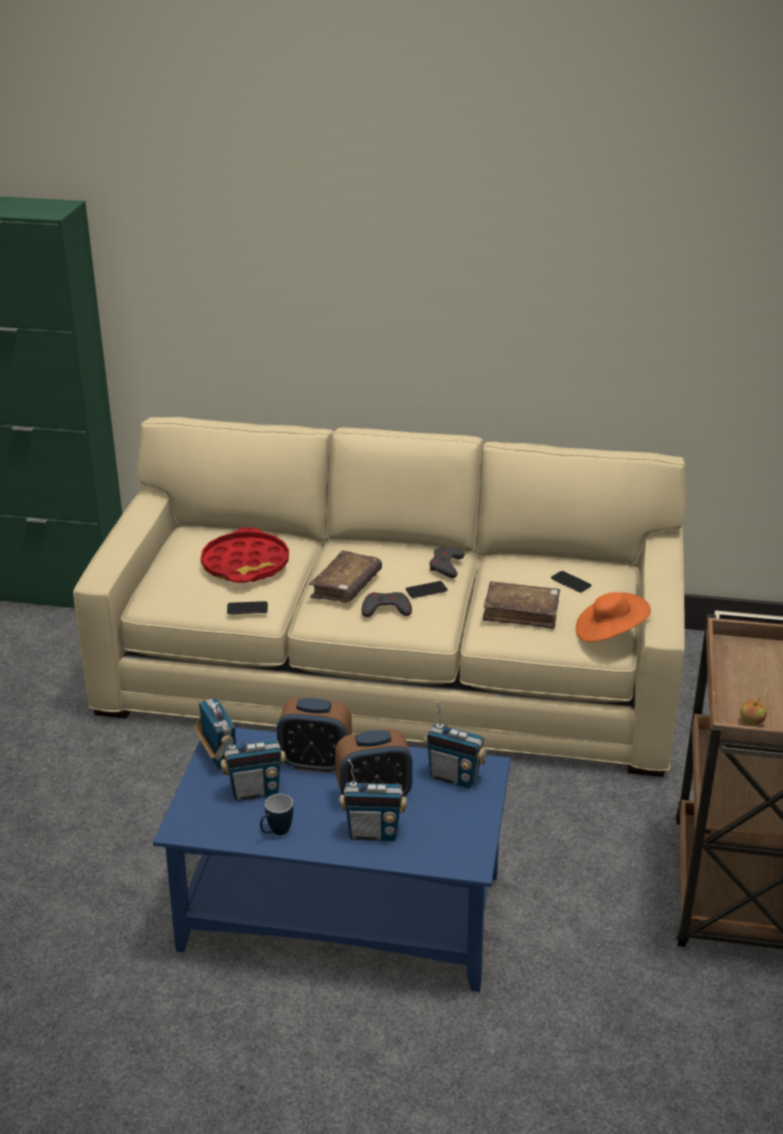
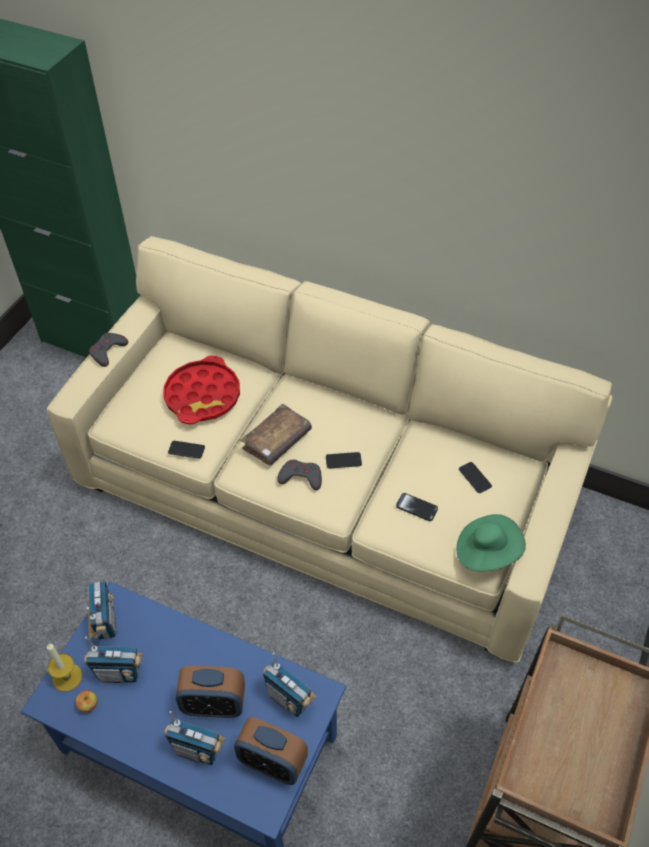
camera: 15 degrees right, 20 degrees up
mug [260,794,293,835] -> none
alarm clock [277,698,352,773] -> alarm clock moved to [234,717,308,785]
grey game controller [429,547,465,578] -> grey game controller moved to [89,333,128,367]
brown book [483,581,560,629] -> phone [396,493,438,521]
orange hat [576,592,651,642] -> green hat [456,514,526,571]
apple [740,699,767,726] -> apple moved to [76,690,98,713]
none -> candle [47,643,82,692]

